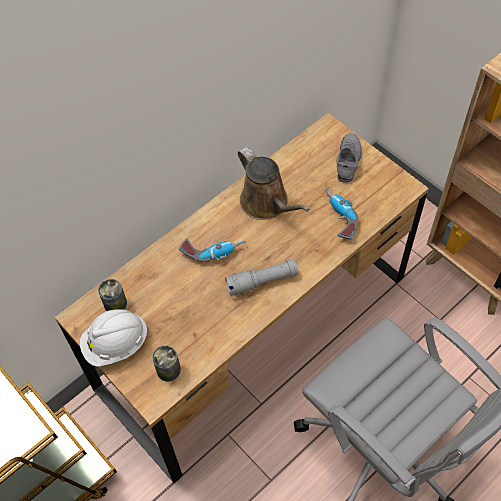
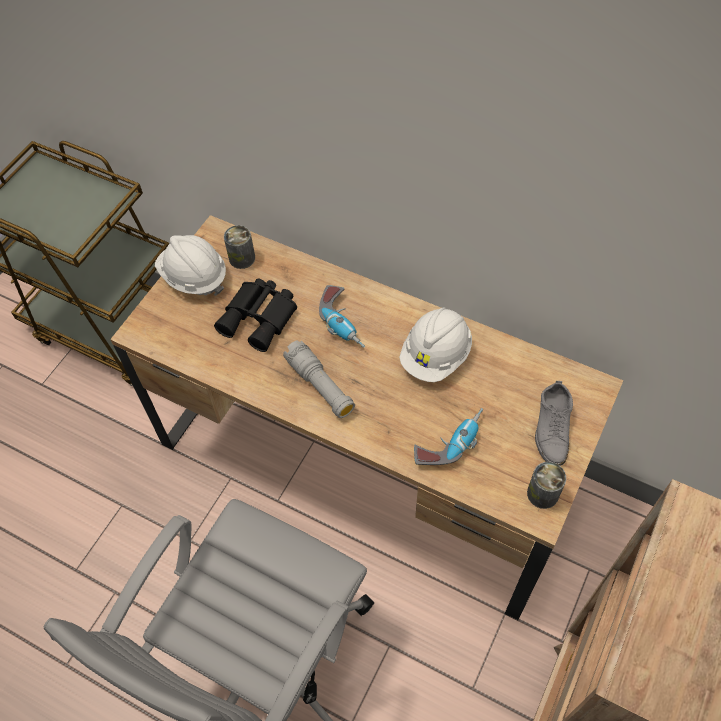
camera: 70 degrees right, 0 degrees up
can [152,345,181,382] -> can moved to [527,462,566,509]
brown watering can [238,147,310,220] -> white hard hat [399,308,472,382]
grey shoe [337,133,362,183] -> grey shoe turned 105 degrees clockwise [535,381,573,466]
none -> black binoculars [214,278,297,352]

